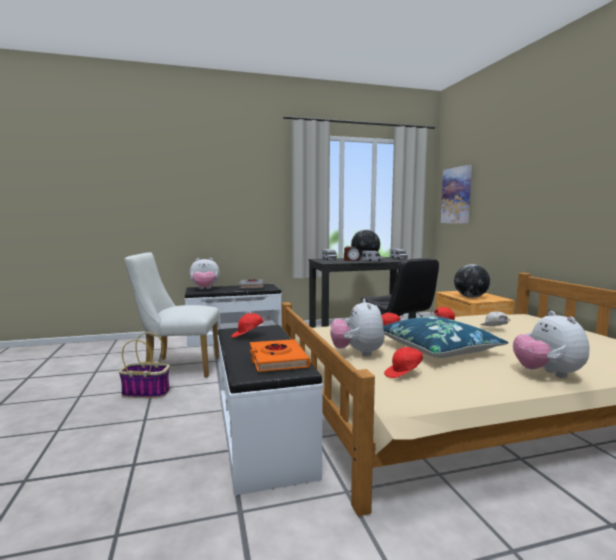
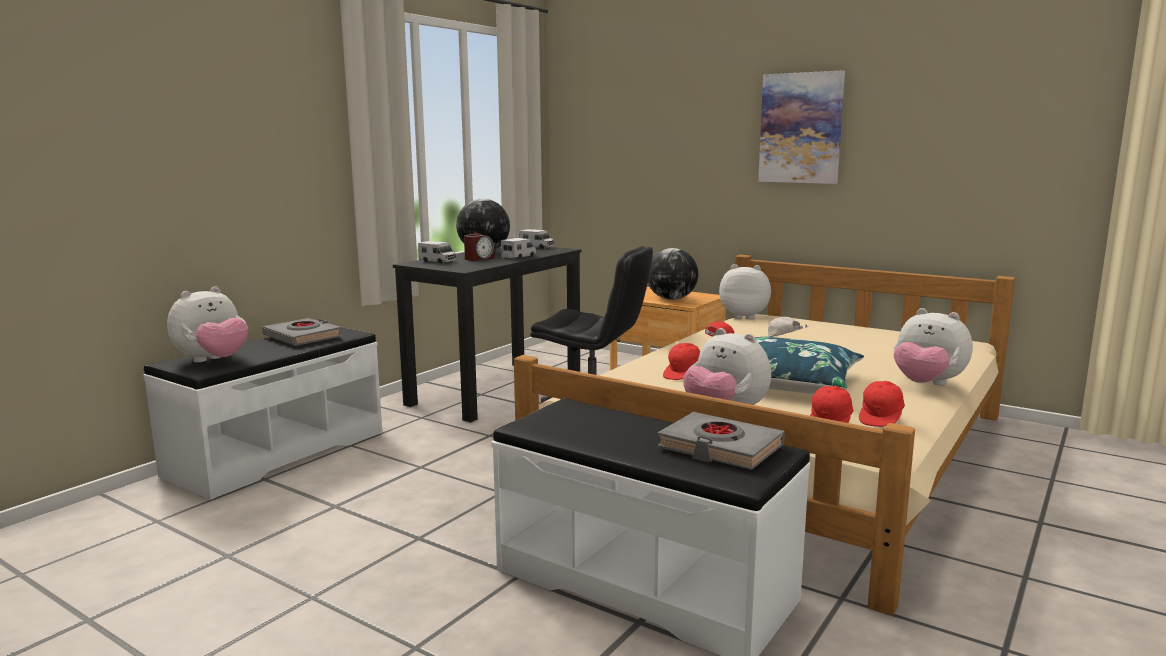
camera: 40 degrees left, 5 degrees up
basket [119,332,170,398] -> none
white chair [125,252,219,378] -> none
red cap [231,313,269,338] -> red cap moved to [859,381,905,427]
orange book [250,339,310,372] -> grey book [657,412,785,470]
picture [441,165,472,223] -> picture moved to [758,70,845,184]
none -> plush toy [719,264,771,319]

